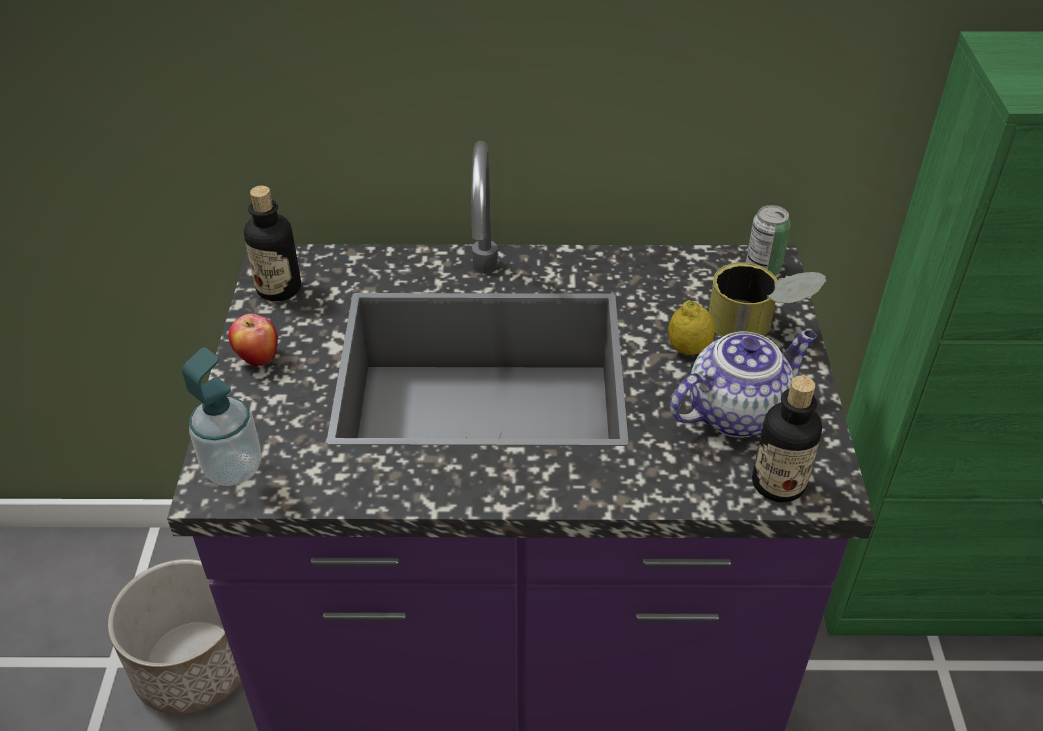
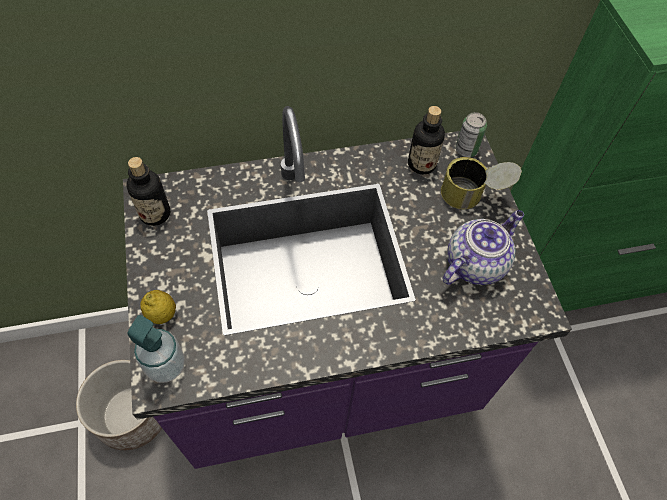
camera: 15 degrees left, 15 degrees up
apple [228,314,278,366] -> none
lemon [668,300,715,355] -> lemon moved to [140,290,176,324]
bottle [752,375,822,502] -> bottle moved to [408,106,445,174]

